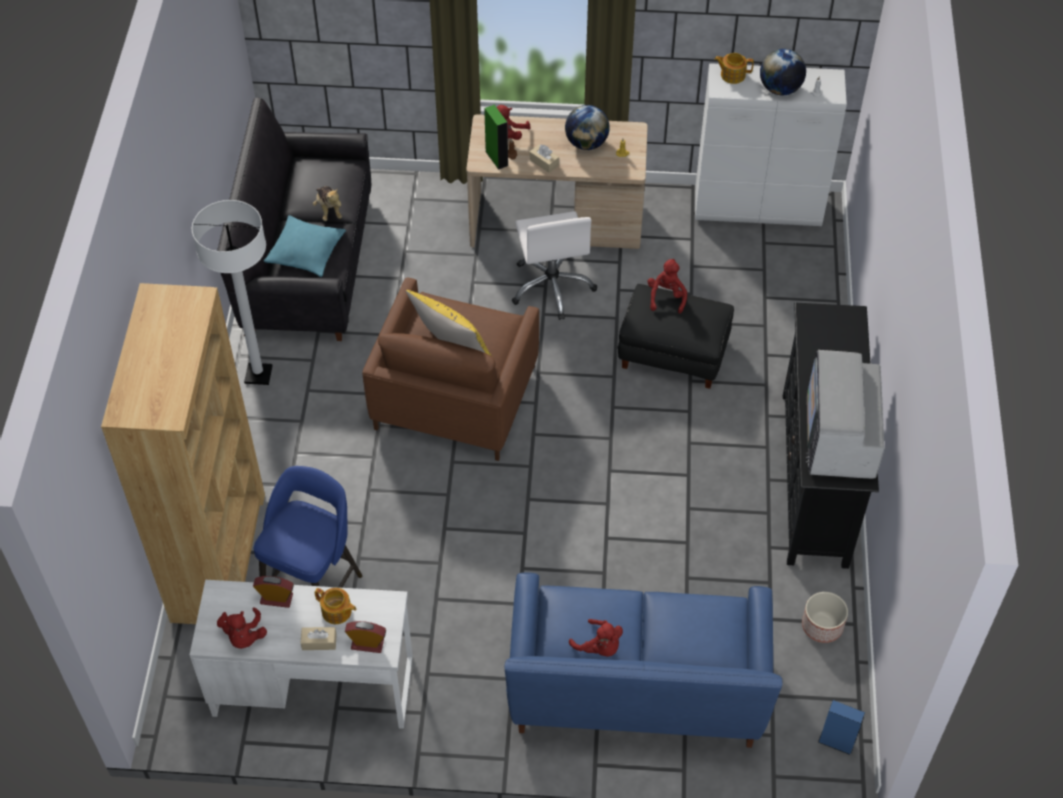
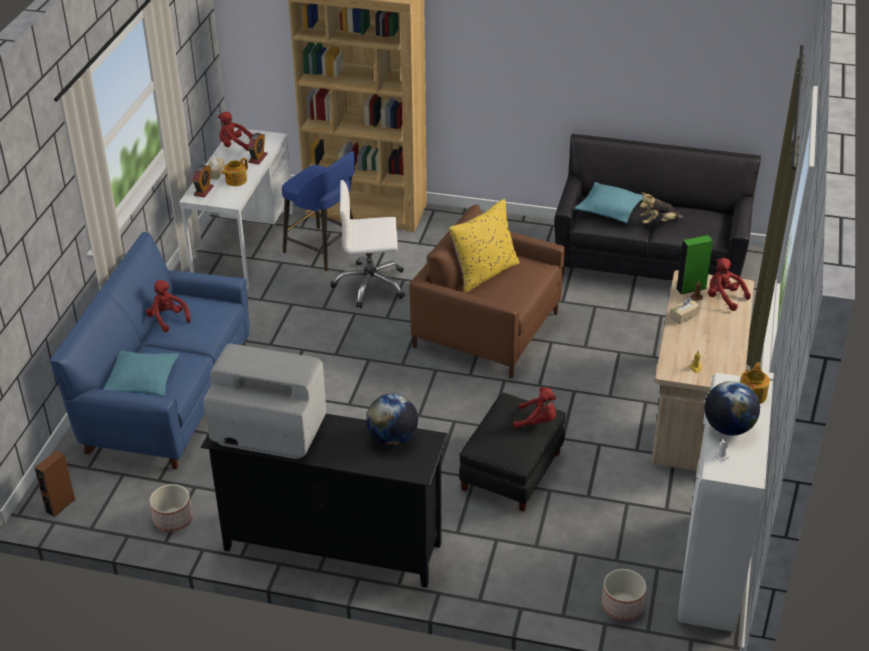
camera: 100 degrees right, 15 degrees down
white floor lamp [192,200,273,385] -> none
white office chair [511,211,597,320] -> white office chair moved to [331,180,405,308]
globe [565,105,610,150] -> globe moved to [366,394,418,446]
red plush toy [569,619,623,657] -> red plush toy turned 90 degrees clockwise [146,280,191,332]
blue speaker [818,700,865,755] -> brown speaker [34,451,76,517]
none -> turquoise pillow [104,350,179,397]
none -> planter [602,569,646,621]

